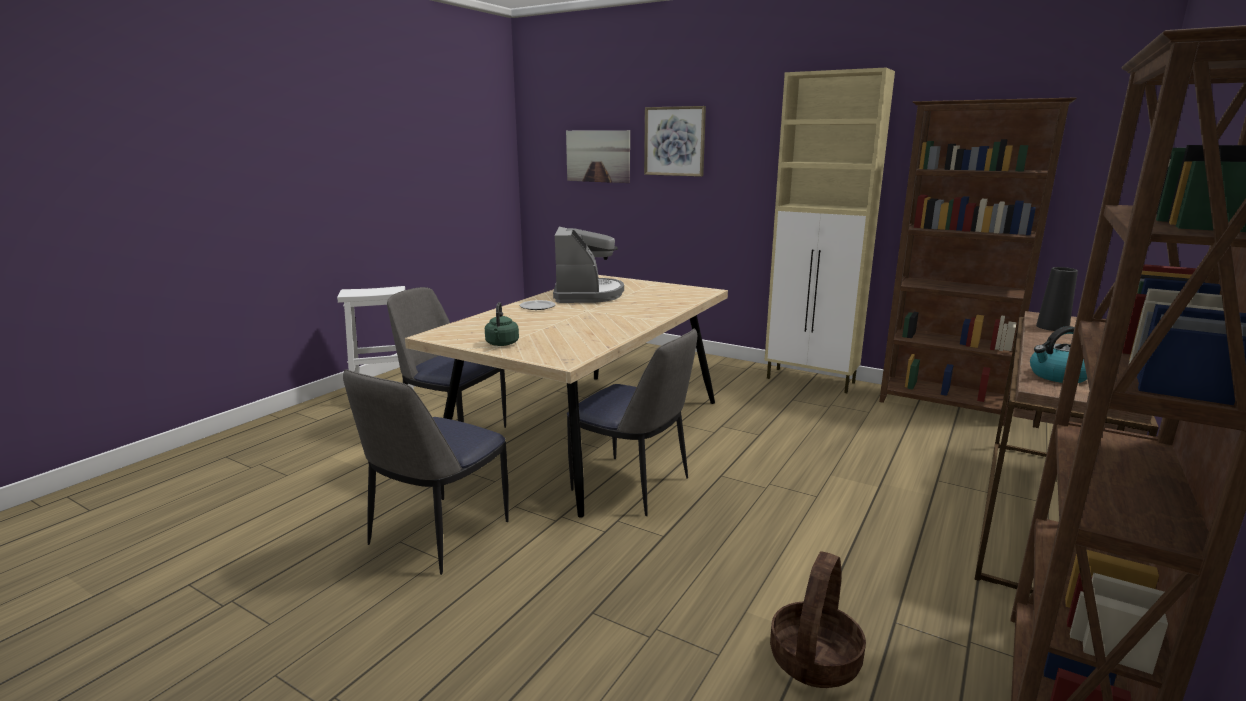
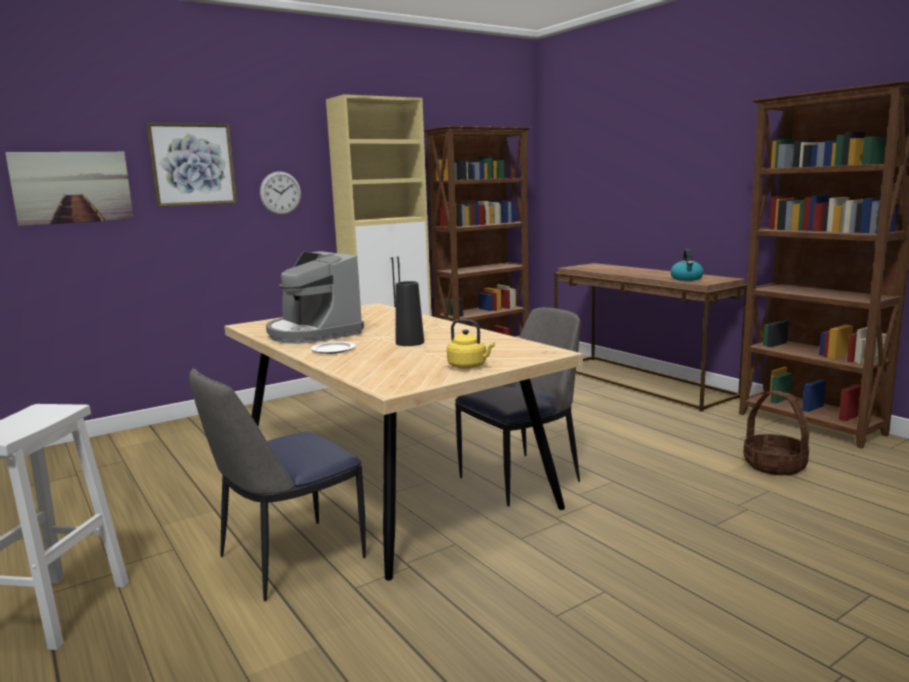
camera: 65 degrees left, 5 degrees down
chair [343,369,509,575] -> none
green kettle [485,302,519,346] -> yellow kettle [447,319,495,369]
coffee machine [553,227,624,303] -> coffee machine turned 150 degrees counterclockwise [266,251,364,344]
black vase [1036,267,1078,331] -> black vase moved to [396,281,424,346]
none -> wall clock [260,171,301,215]

